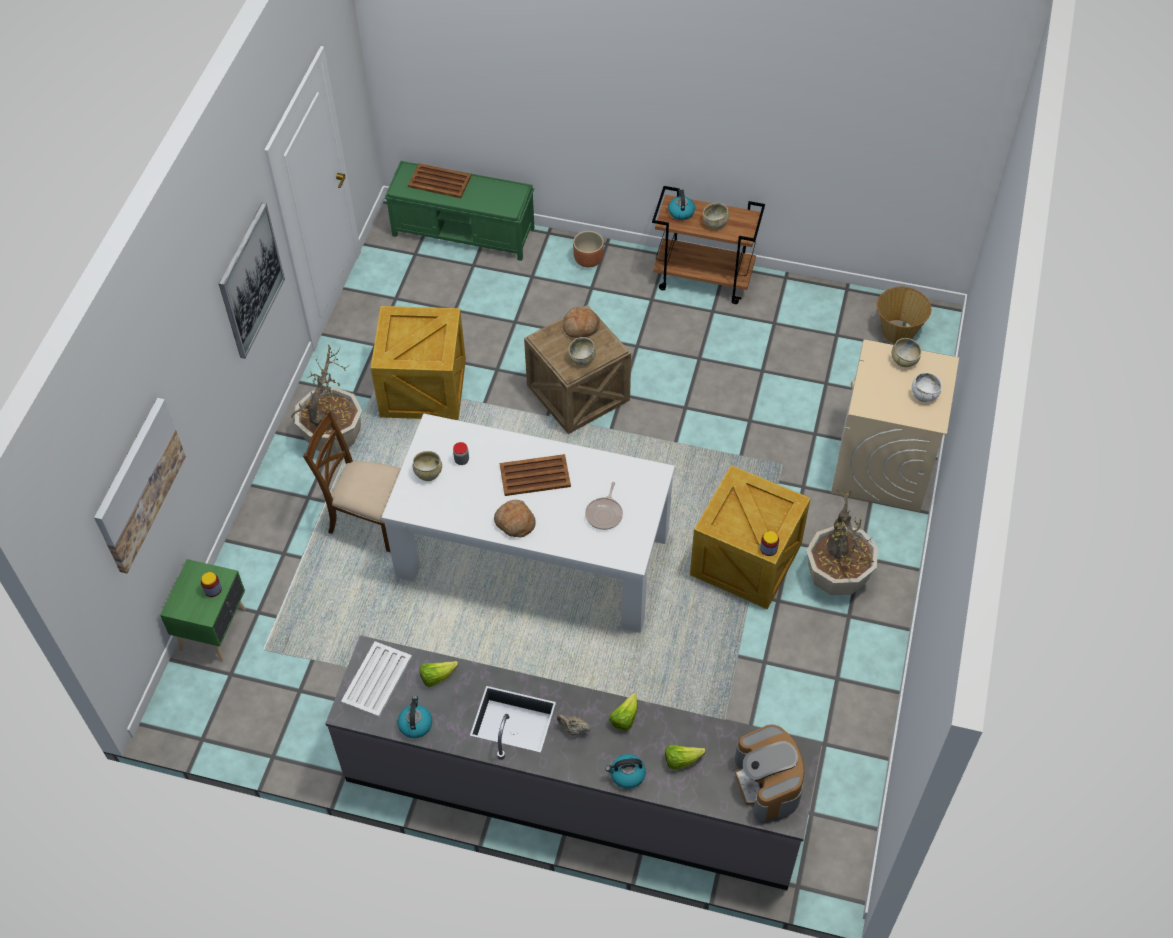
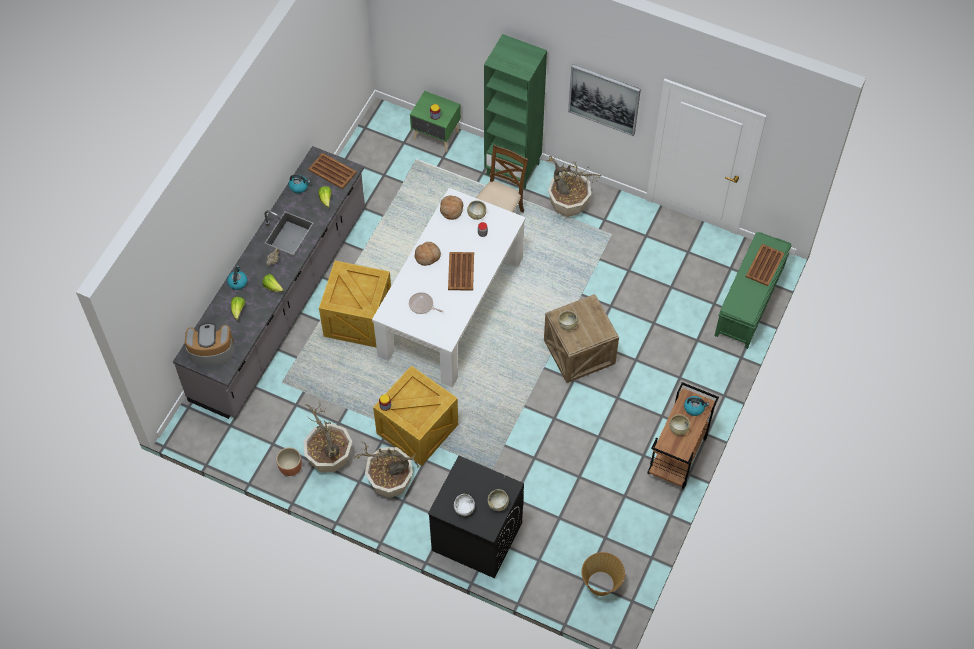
camera: 100 degrees right, 5 degrees up
picture [94,398,186,573] -> none
white tray [341,641,412,718] -> brown tray [308,153,357,189]
crate [371,306,466,420] -> crate moved to [319,261,391,348]
bread [563,307,600,338] -> bread moved to [440,195,463,220]
brown planter [573,231,604,268] -> brown planter moved to [276,447,302,476]
beige washing machine [831,339,959,511] -> black washing machine [428,456,524,578]
none -> potted plant [304,404,352,472]
none -> green bookcase [484,34,547,189]

